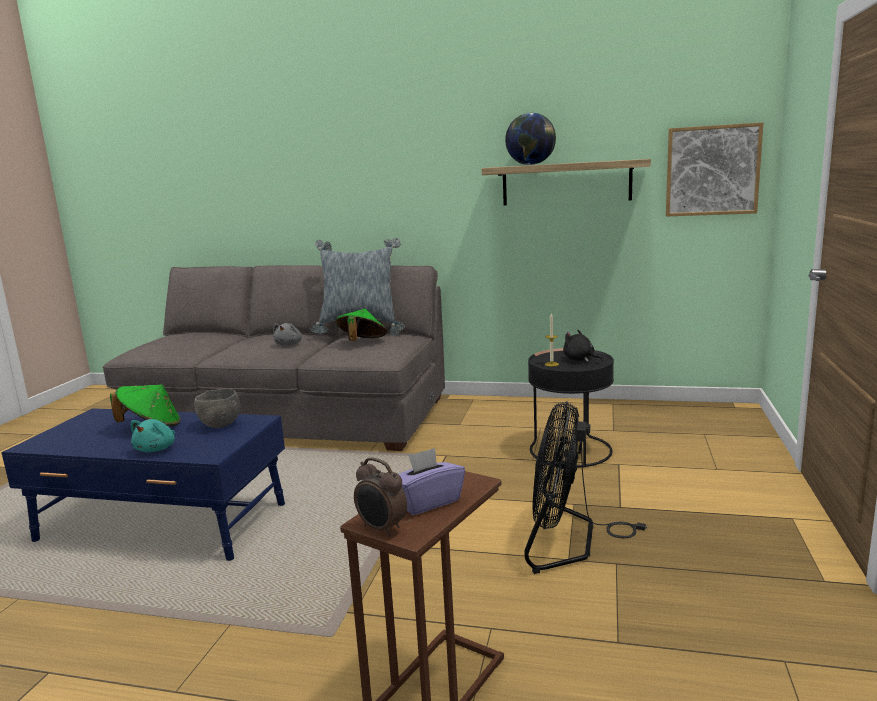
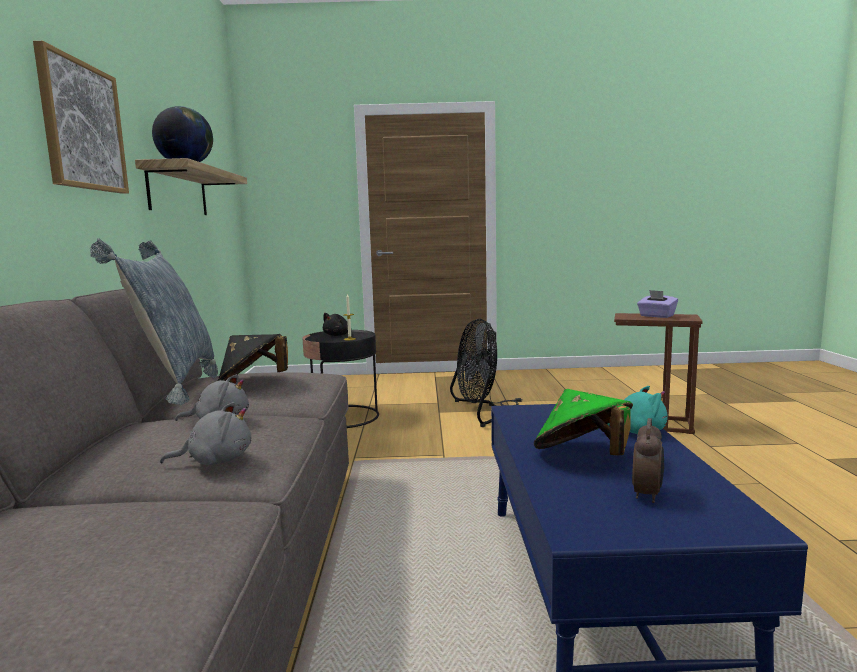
camera: 105 degrees left, 5 degrees down
grey bowl [194,389,240,428] -> none
green hat [335,309,387,341] -> black hat [218,334,288,381]
alarm clock [354,457,407,537] -> alarm clock moved to [632,418,664,503]
black fan [524,401,648,574] -> black fan turned 75 degrees clockwise [450,319,522,427]
picture [666,122,763,217] -> picture moved to [33,41,129,194]
none -> grey plush toy [160,402,251,465]

